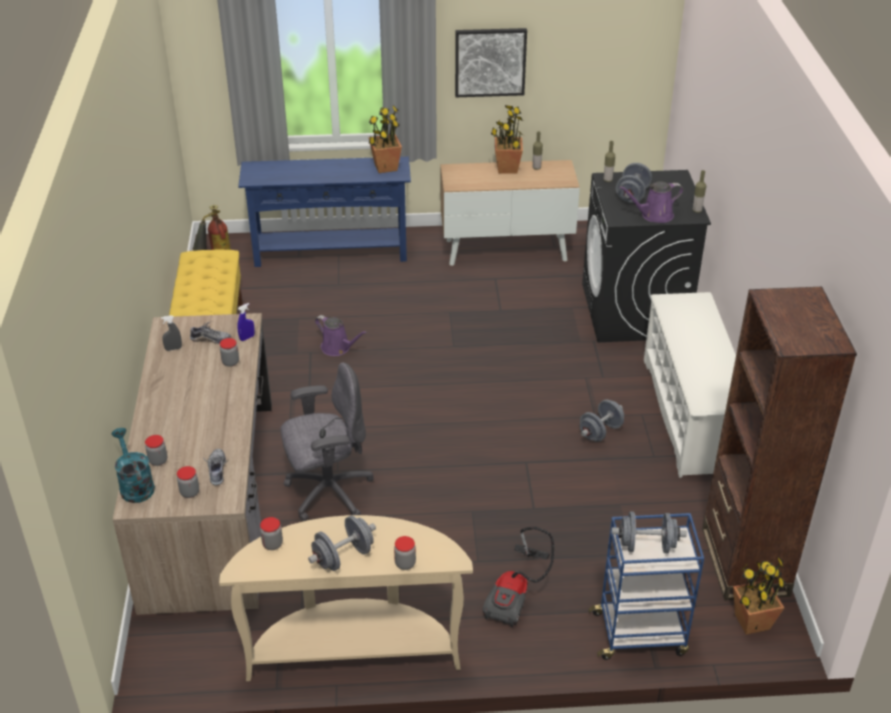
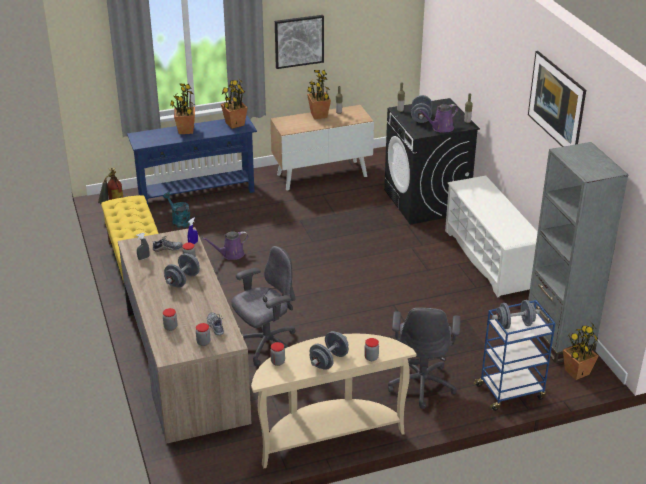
camera: 15 degrees left, 5 degrees down
turquoise watering can [112,428,155,503] -> turquoise watering can moved to [163,192,190,228]
purple watering can [315,315,367,356] -> purple watering can turned 135 degrees clockwise [202,231,249,260]
vacuum cleaner [482,526,554,627] -> grey office chair [388,308,461,409]
grey dumbbell [580,400,624,442] -> grey dumbbell moved to [164,253,200,288]
brown bookcase [702,287,857,600] -> grey bookcase [528,142,628,363]
none -> potted plant [170,83,195,134]
none -> picture [528,51,586,147]

